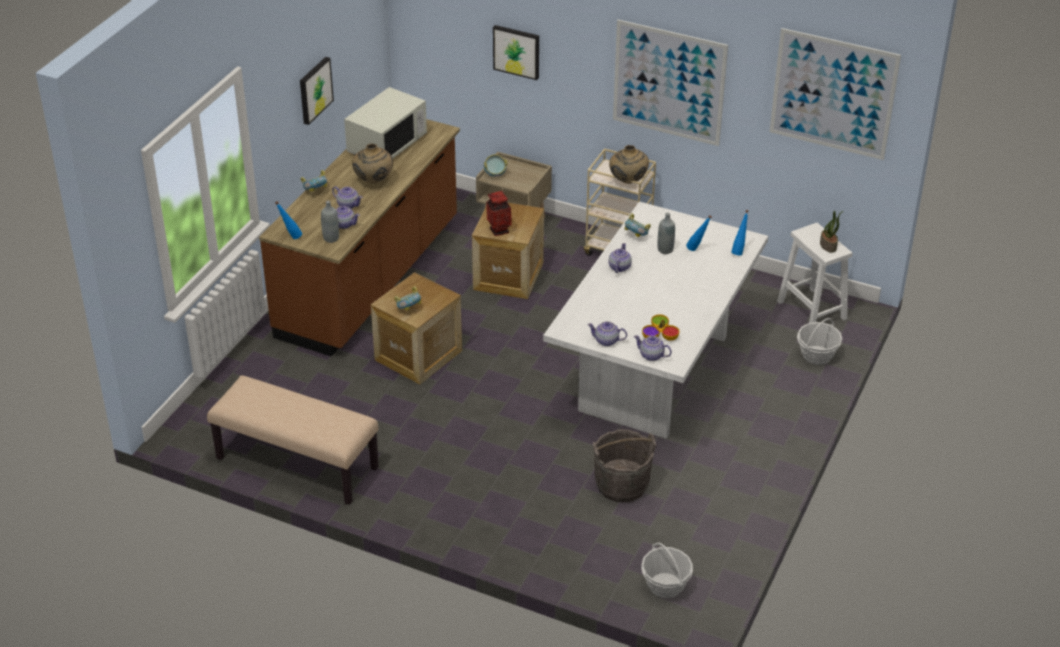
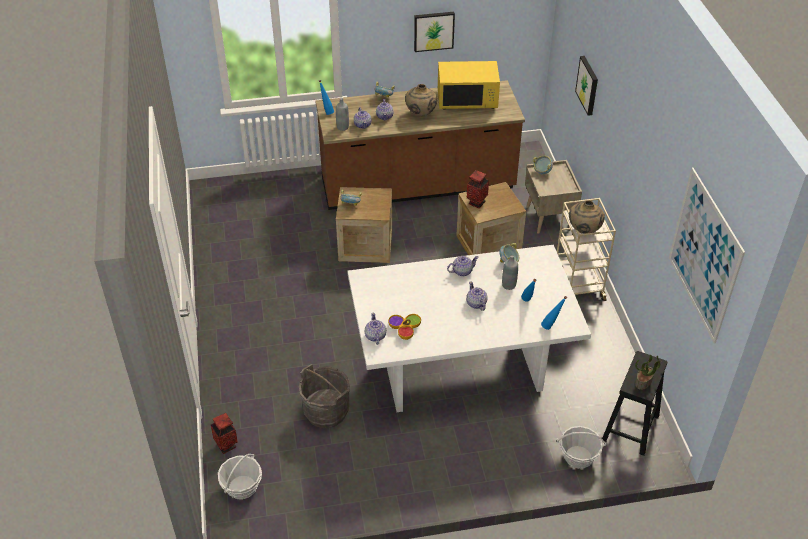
camera: 55 degrees right, 5 degrees up
beige bench [207,375,379,505] -> none
white microwave [344,87,427,159] -> yellow microwave [438,61,500,110]
teapot [587,321,627,346] -> teapot moved to [466,281,488,311]
picture [613,20,728,146] -> none
white stool [777,223,852,323] -> black stool [602,351,668,456]
none -> vase [211,413,237,454]

